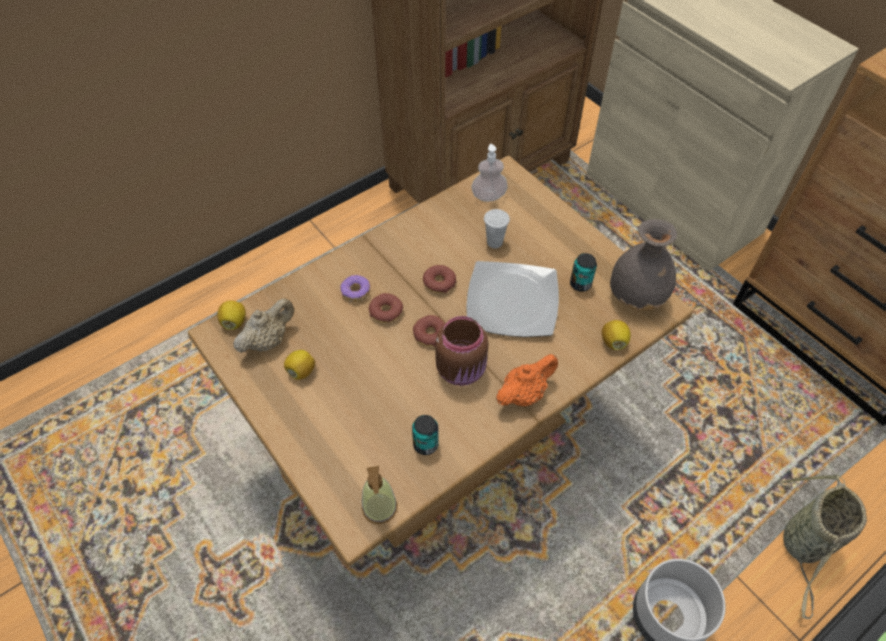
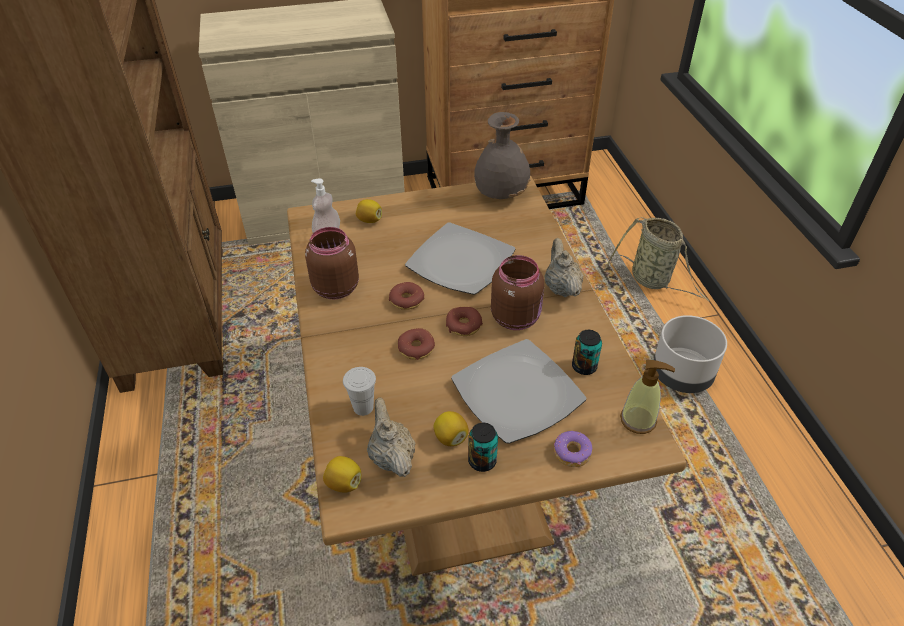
camera: 65 degrees left, 10 degrees down
donut [341,275,370,302] -> donut moved to [554,431,593,467]
white cup [484,209,510,248] -> white cup moved to [343,367,376,416]
orange teapot [496,354,558,406] -> beige teapot [544,238,584,297]
can [570,253,597,292] -> can moved to [468,423,498,472]
lemon [602,320,631,350] -> lemon moved to [356,199,382,223]
none -> brown jar [305,227,359,299]
none -> plate [451,339,586,444]

